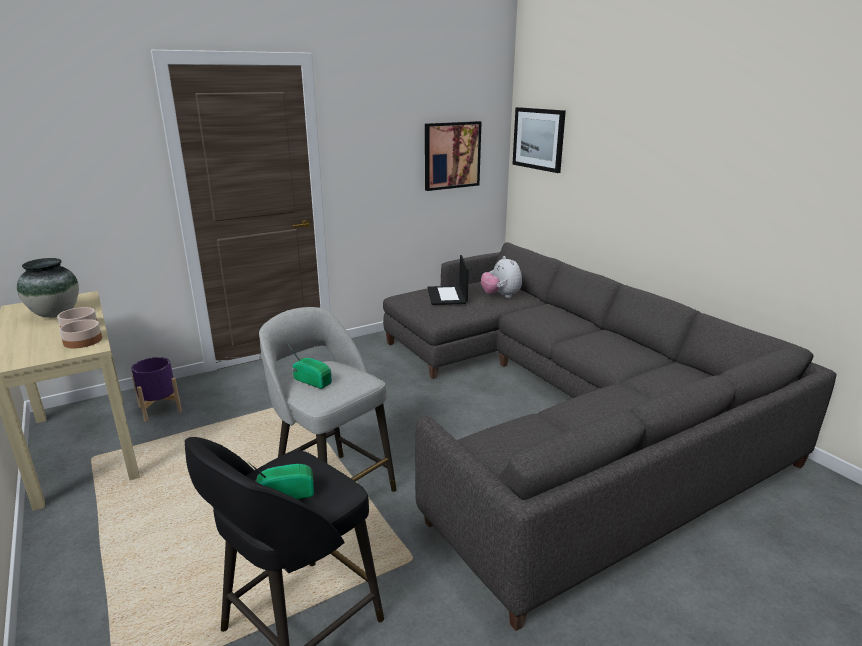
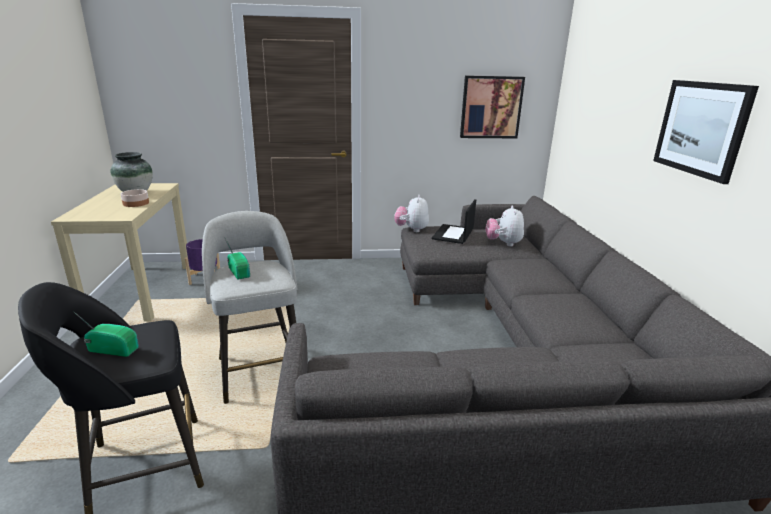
camera: 25 degrees right, 0 degrees up
bowl [59,319,102,348] -> none
picture [512,107,566,173] -> picture moved to [653,80,759,184]
none -> plush toy [394,195,429,232]

